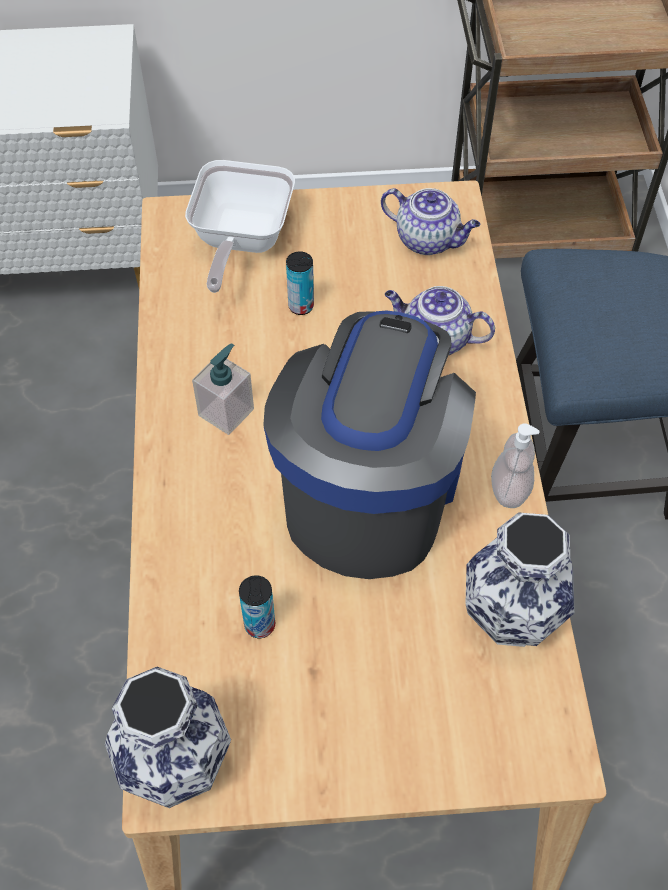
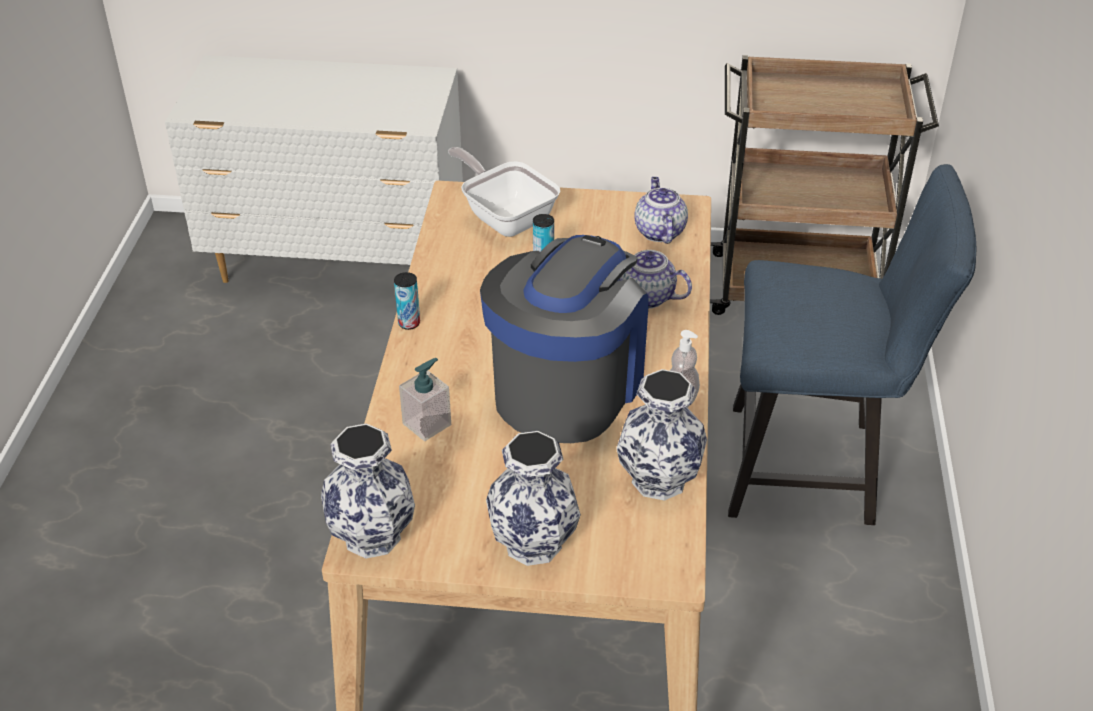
camera: 10 degrees right, 15 degrees down
frying pan [185,160,295,293] -> frying pan turned 120 degrees clockwise [448,147,560,237]
soap dispenser [192,343,254,435] -> soap dispenser moved to [399,358,451,441]
can [239,576,275,638] -> can moved to [394,272,420,330]
teapot [381,188,480,255] -> teapot turned 135 degrees counterclockwise [634,177,688,244]
none -> vase [486,431,581,566]

